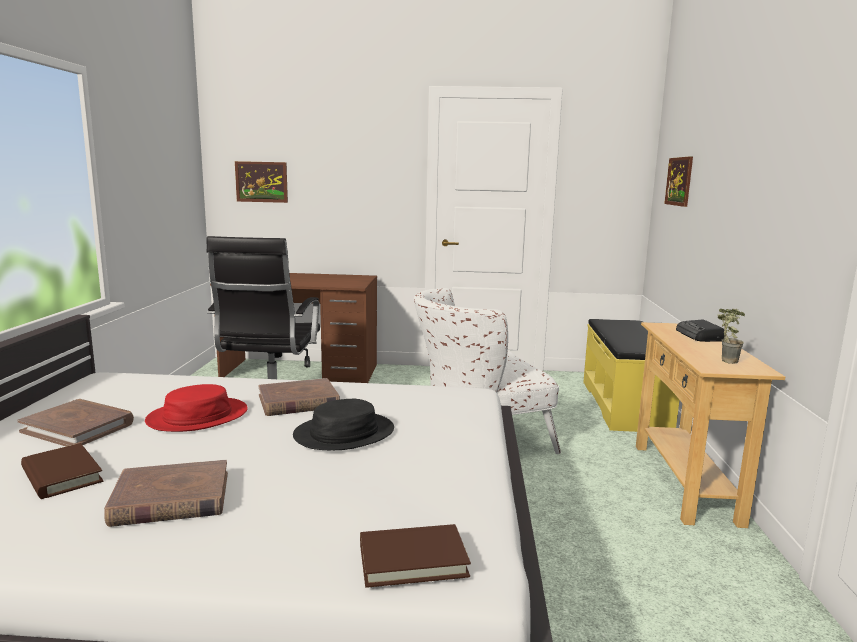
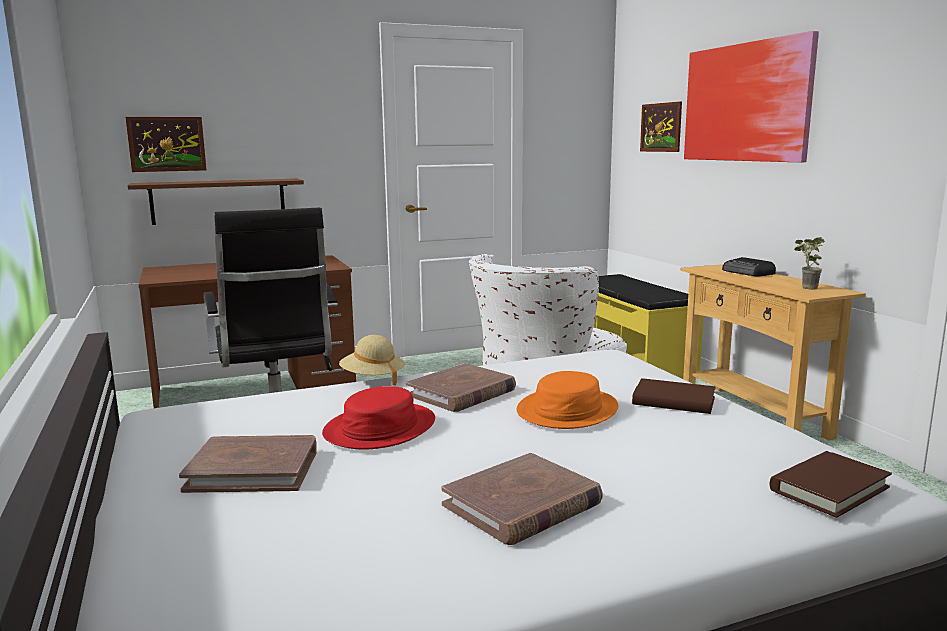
camera: 25 degrees left, 0 degrees up
brown book [21,443,103,499] -> brown book moved to [632,378,716,414]
black hat [293,399,394,450] -> orange hat [516,371,618,429]
none -> brown shelf [127,179,304,225]
none -> beige hat [339,335,405,386]
none -> picture [684,31,819,163]

